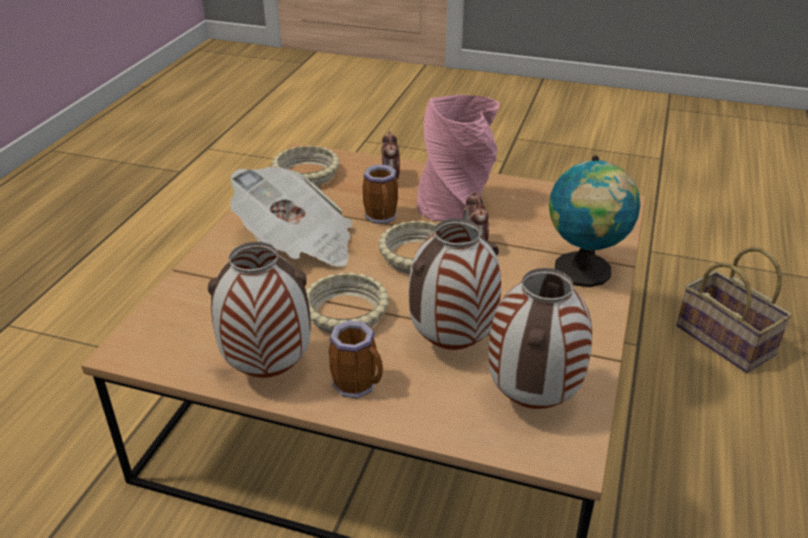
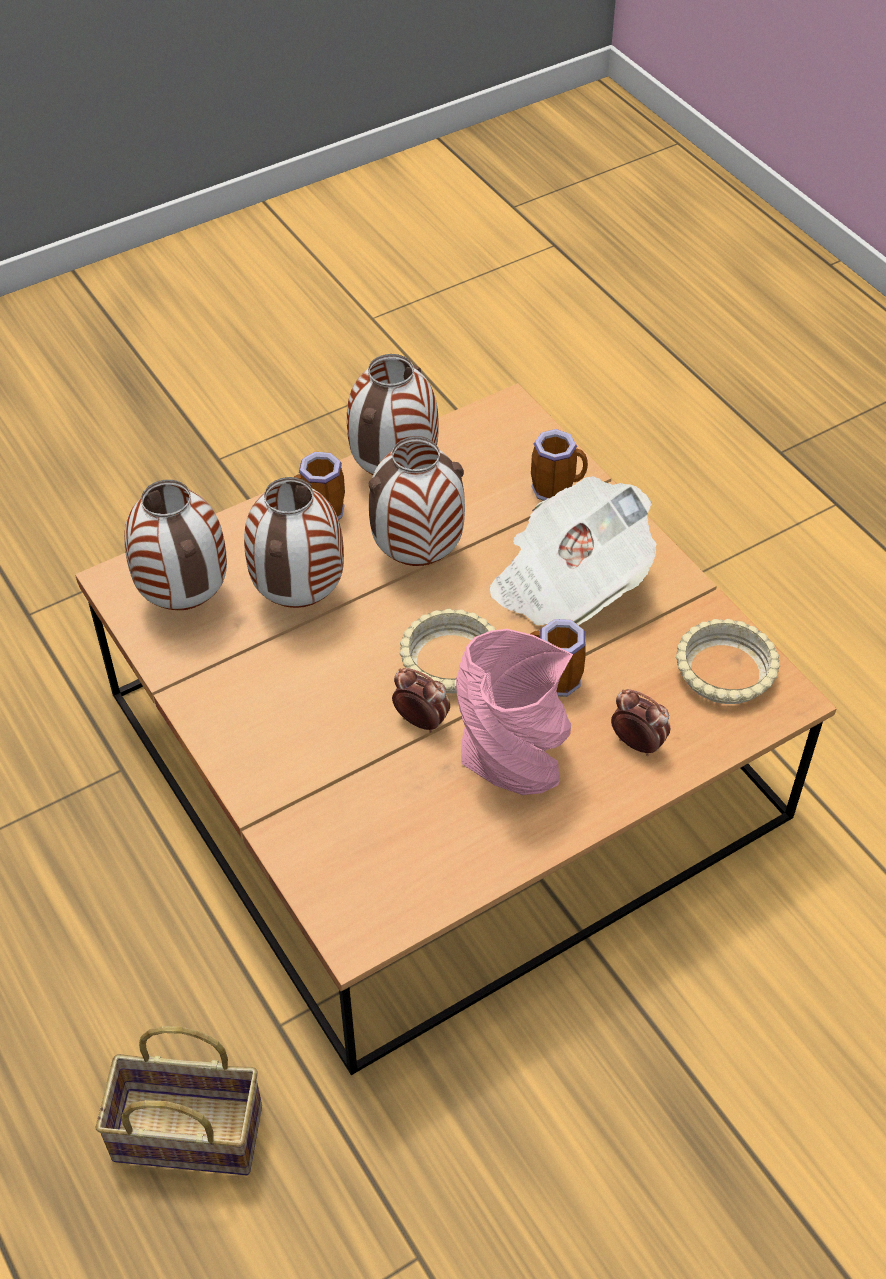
camera: 130 degrees right, 15 degrees up
beige bowl [306,272,389,334] -> vase [368,437,465,566]
globe [549,155,640,287] -> none
none -> mug [531,429,588,501]

